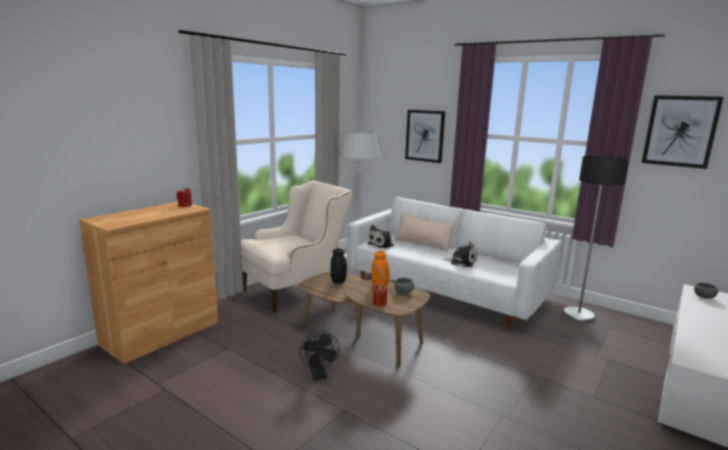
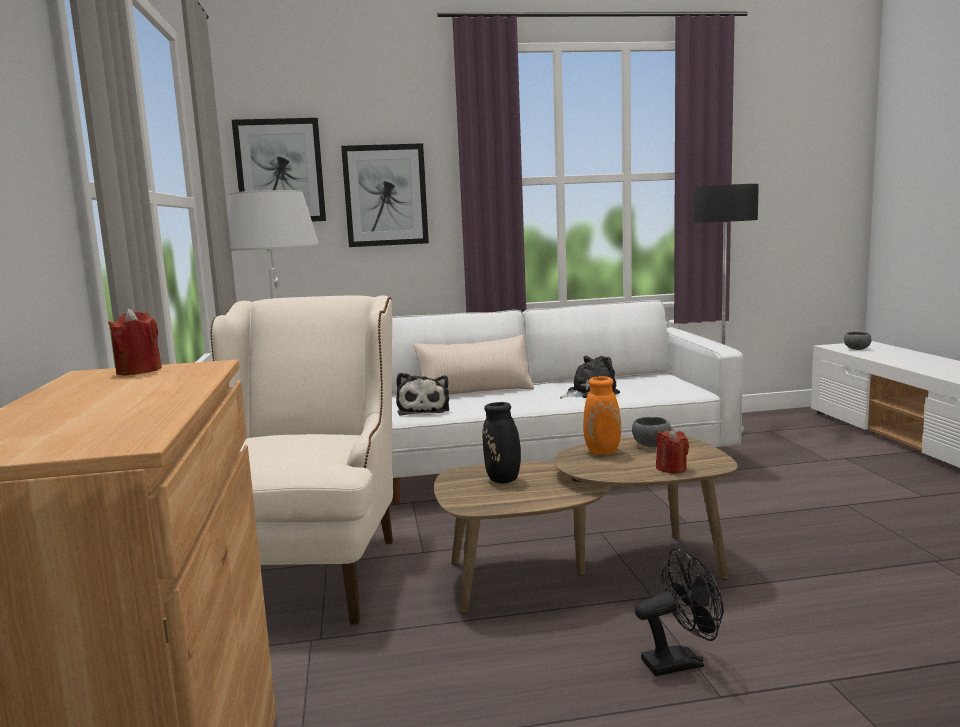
camera: 45 degrees left, 5 degrees down
black fan [300,331,339,380] -> black fan turned 45 degrees counterclockwise [635,548,724,676]
picture [642,95,724,169] -> picture moved to [232,118,326,222]

